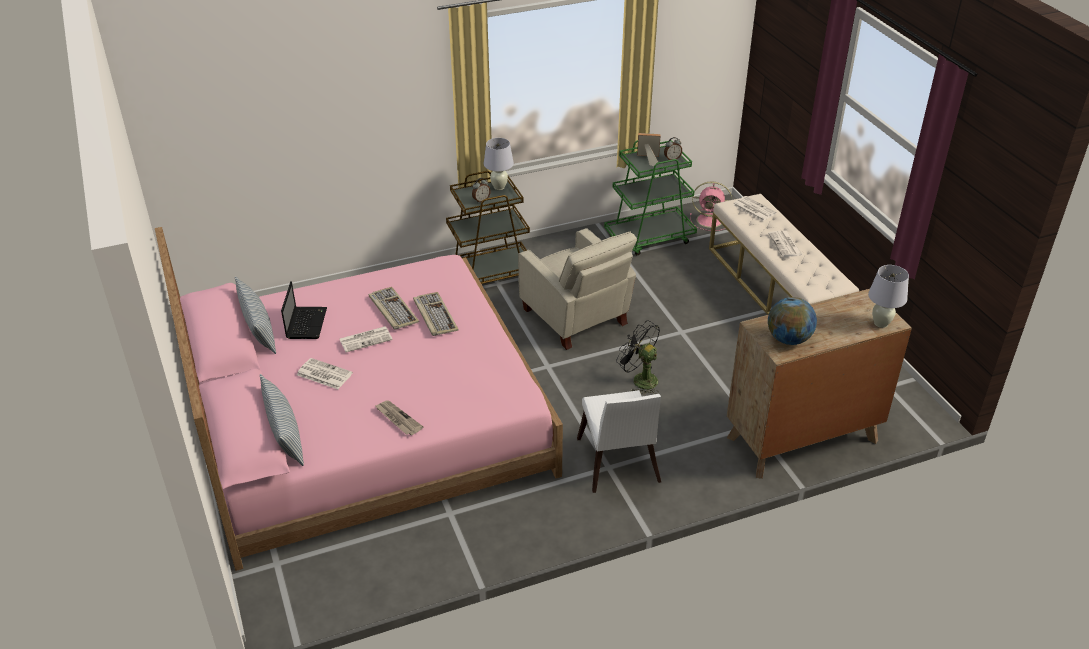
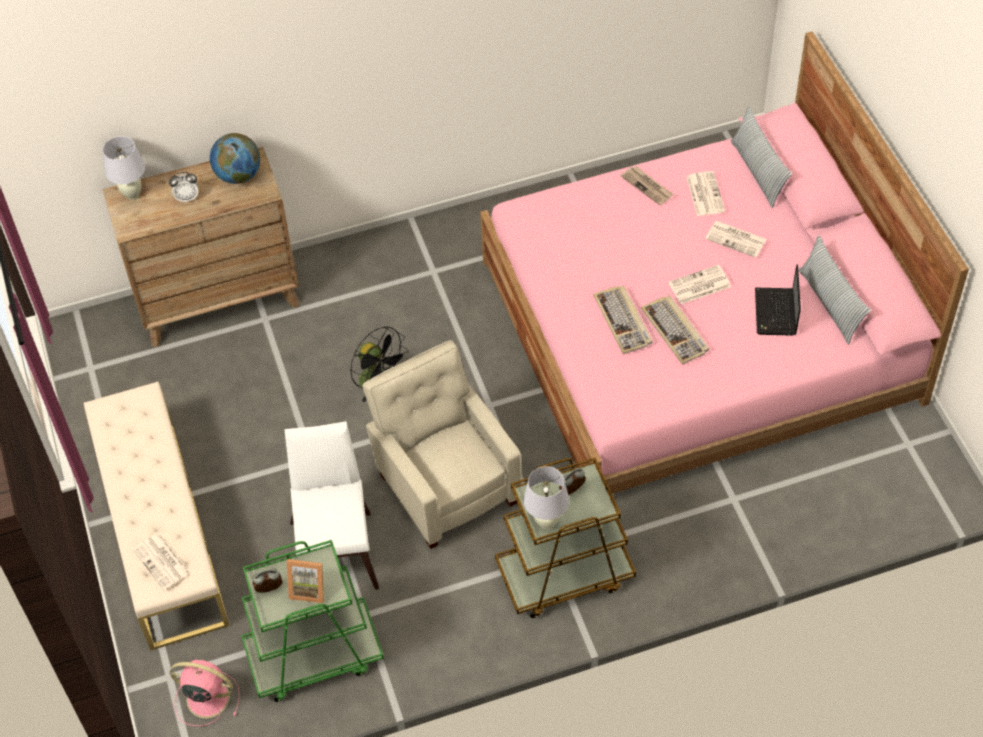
camera: 175 degrees left, 15 degrees up
white chair [577,390,661,493] -> white chair moved to [285,421,379,590]
newspaper [768,230,803,257] -> newspaper moved to [687,171,725,216]
none -> alarm clock [169,172,198,202]

